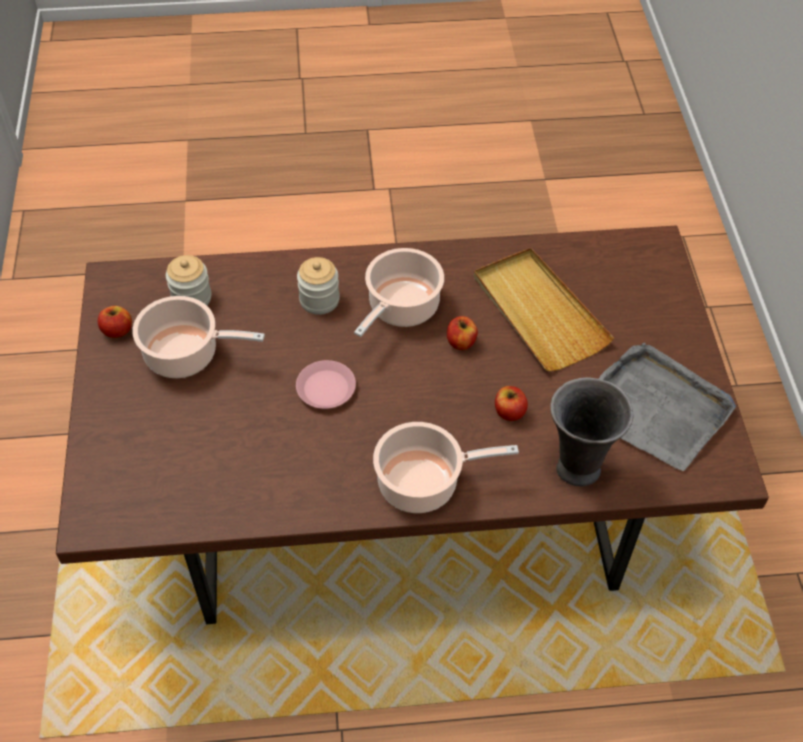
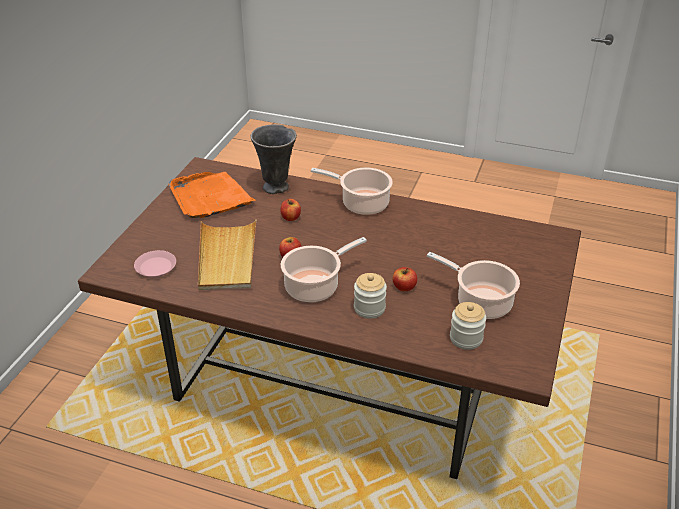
camera: 155 degrees left, 15 degrees down
apple [98,306,132,338] -> apple moved to [393,267,417,291]
pink plate [296,360,356,409] -> pink plate moved to [134,250,176,277]
grey tray [599,343,736,471] -> orange tray [168,172,256,218]

